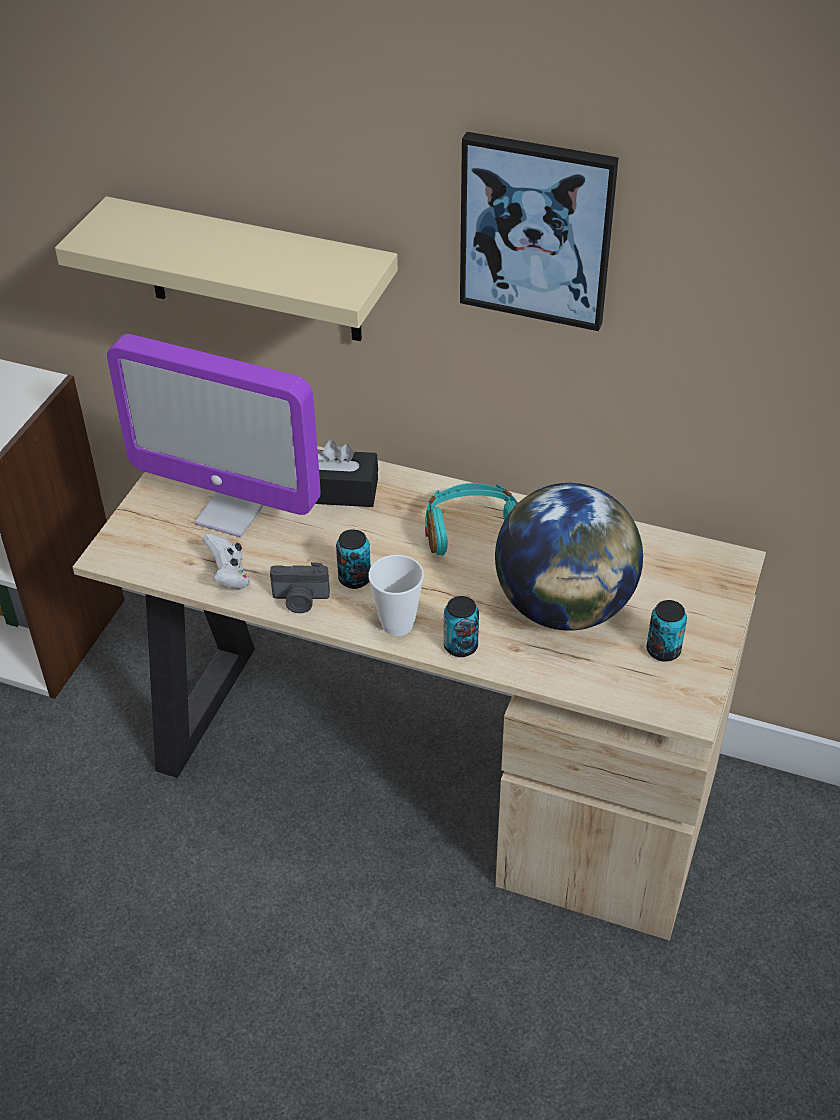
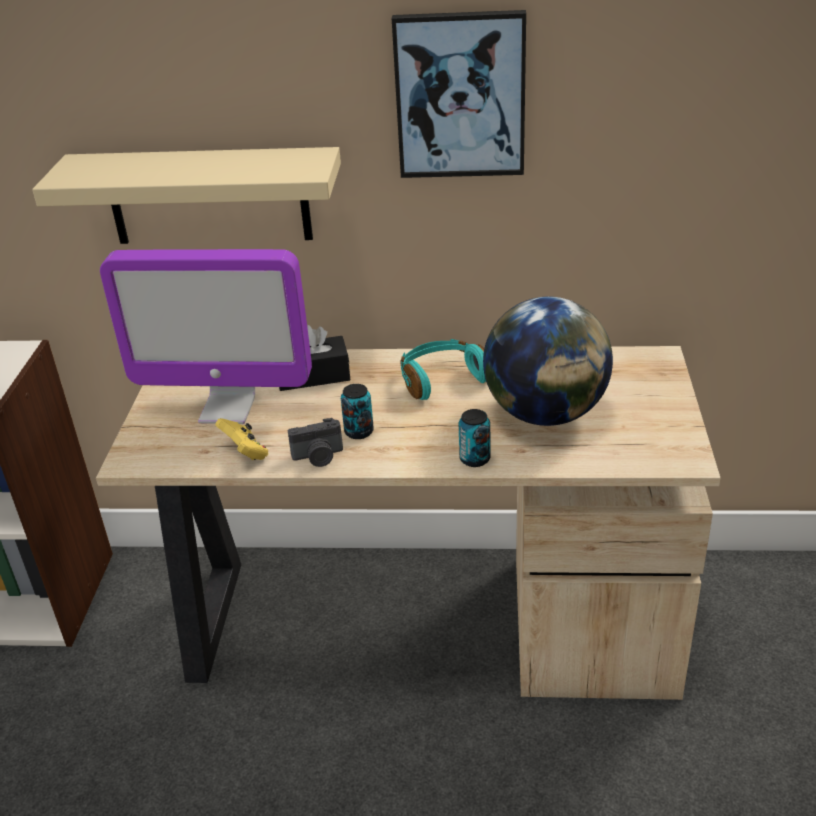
camera: 15 degrees left, 10 degrees down
white game controller [202,533,250,589] -> yellow game controller [215,418,268,460]
cup [368,555,424,636] -> none
can [646,600,687,662] -> none

